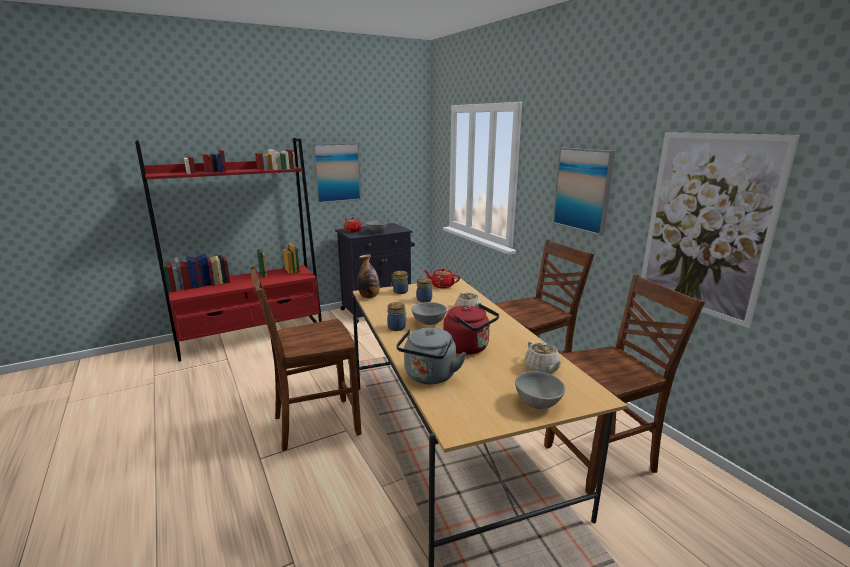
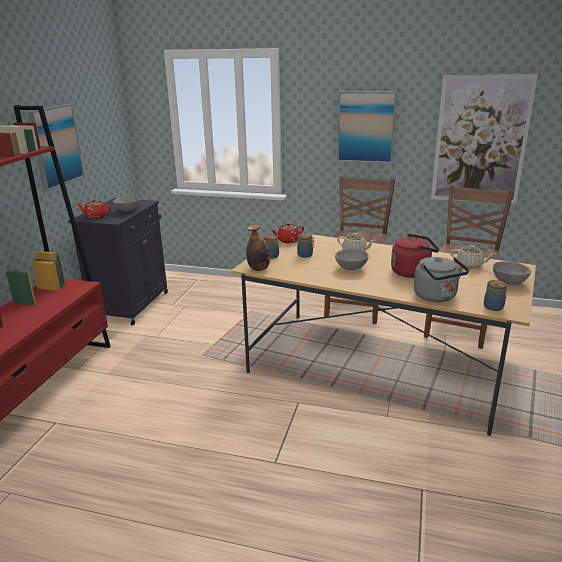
camera: 45 degrees left, 5 degrees up
brown chair [251,266,361,451] -> none
jar [387,302,407,331] -> jar moved to [484,280,508,311]

